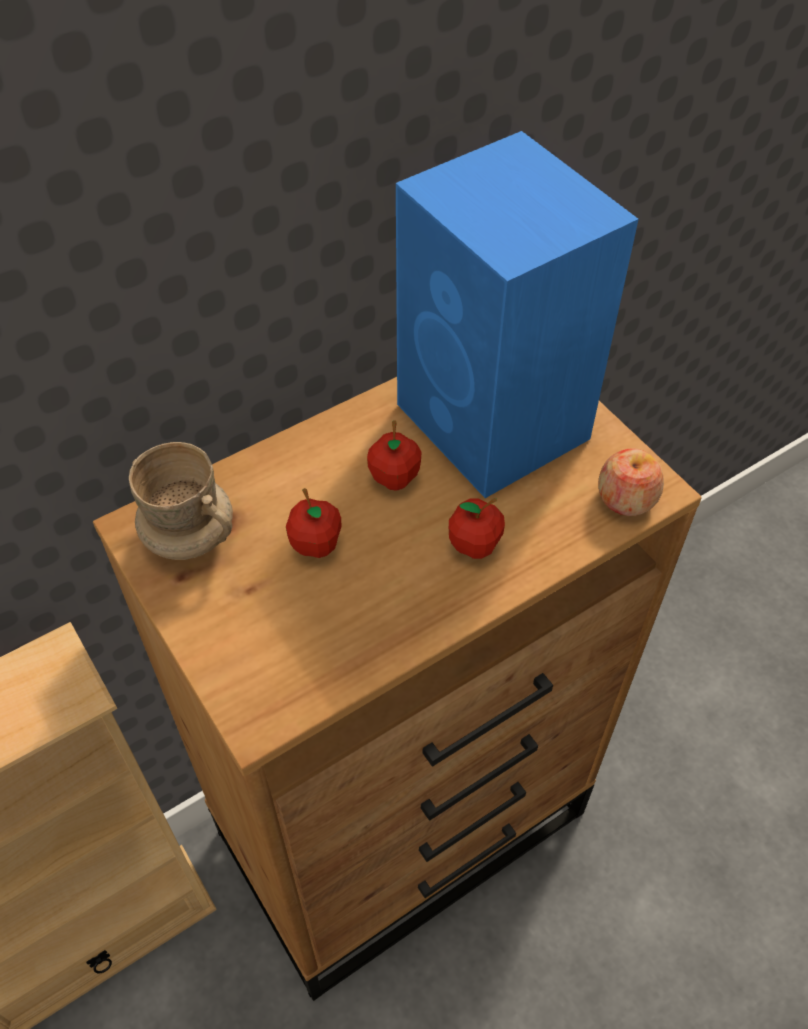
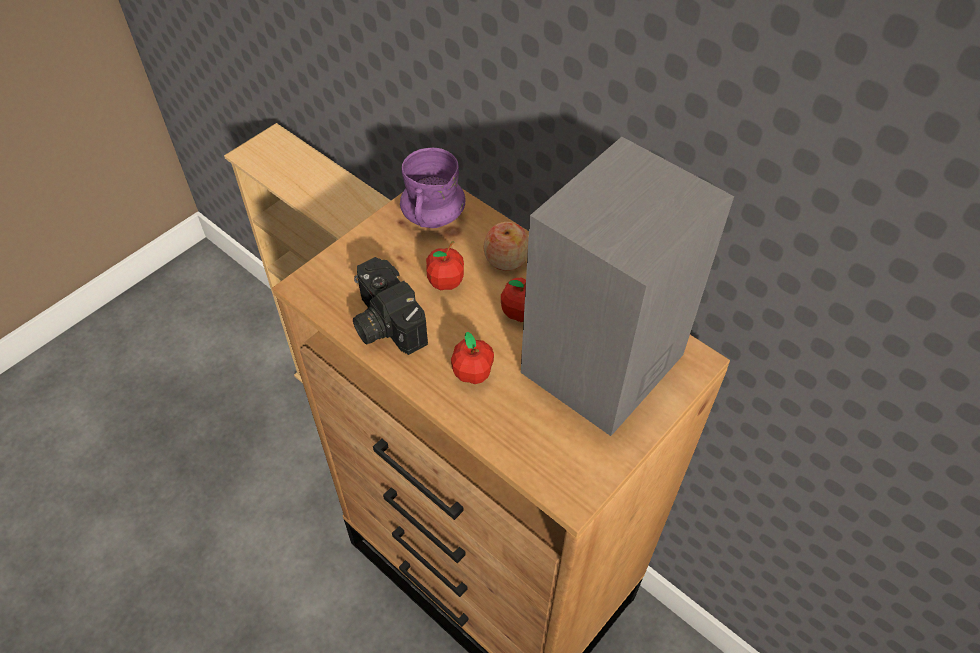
camera: 75 degrees right, 0 degrees up
beige mug [129,442,233,560] -> purple mug [400,148,465,228]
blue speaker [396,131,639,498] -> grey speaker [521,137,734,436]
apple [598,448,664,516] -> apple moved to [483,222,529,271]
none -> camera [353,257,428,355]

